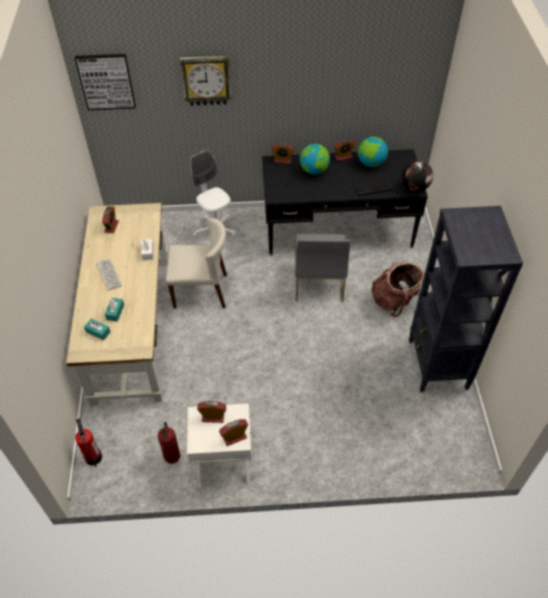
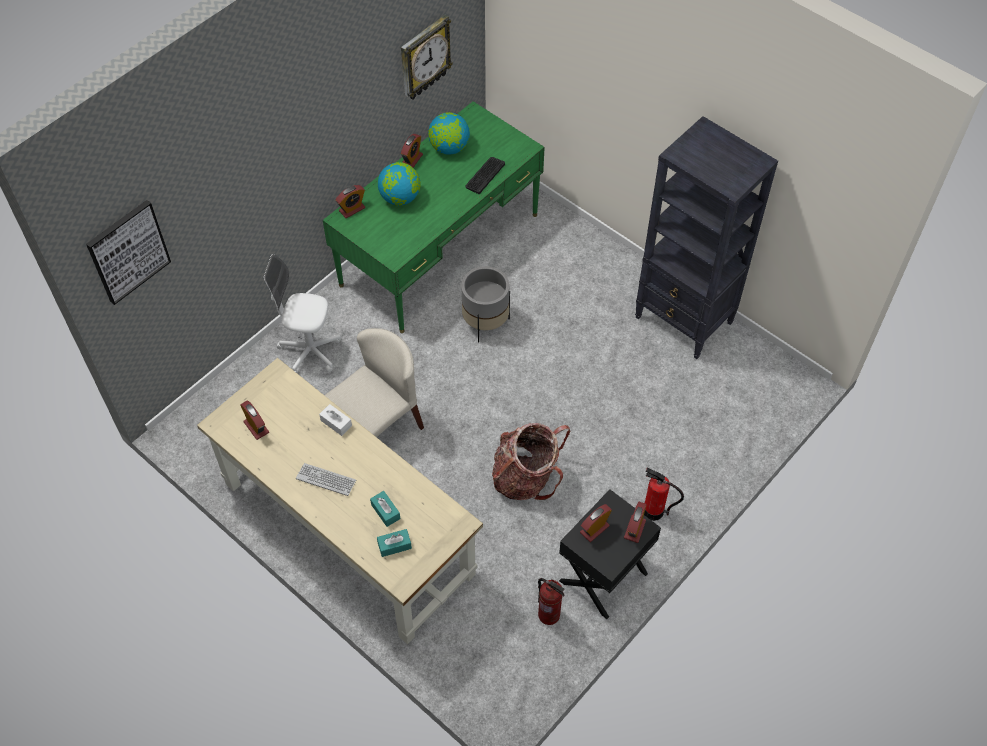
camera: 45 degrees left, 5 degrees up
fire extinguisher [75,418,102,467] -> fire extinguisher moved to [644,468,684,521]
wall clock [180,55,232,106] -> wall clock moved to [401,15,453,100]
white nightstand [187,403,252,488] -> black nightstand [559,489,661,619]
black desk [262,149,428,255] -> green desk [323,101,545,333]
grey chair [295,234,350,302] -> grey planter [461,266,510,343]
backpack [372,261,432,317] -> backpack moved to [492,423,570,500]
globe [402,160,433,192] -> none

